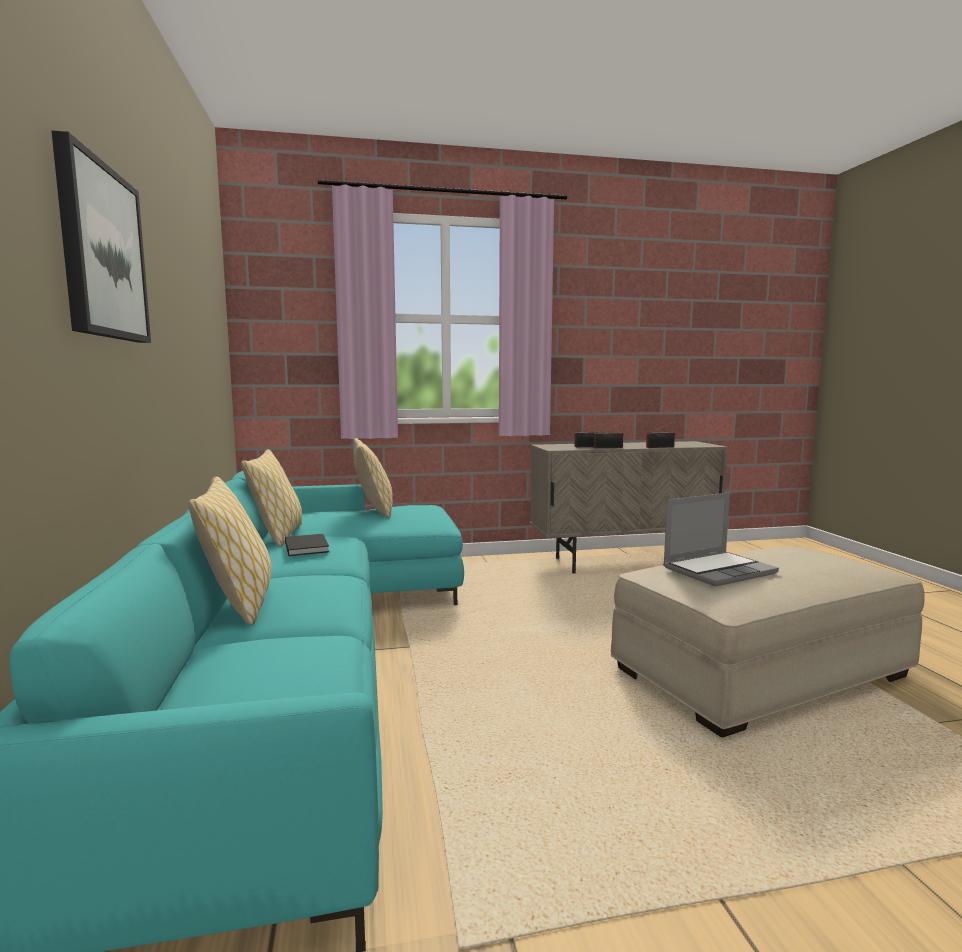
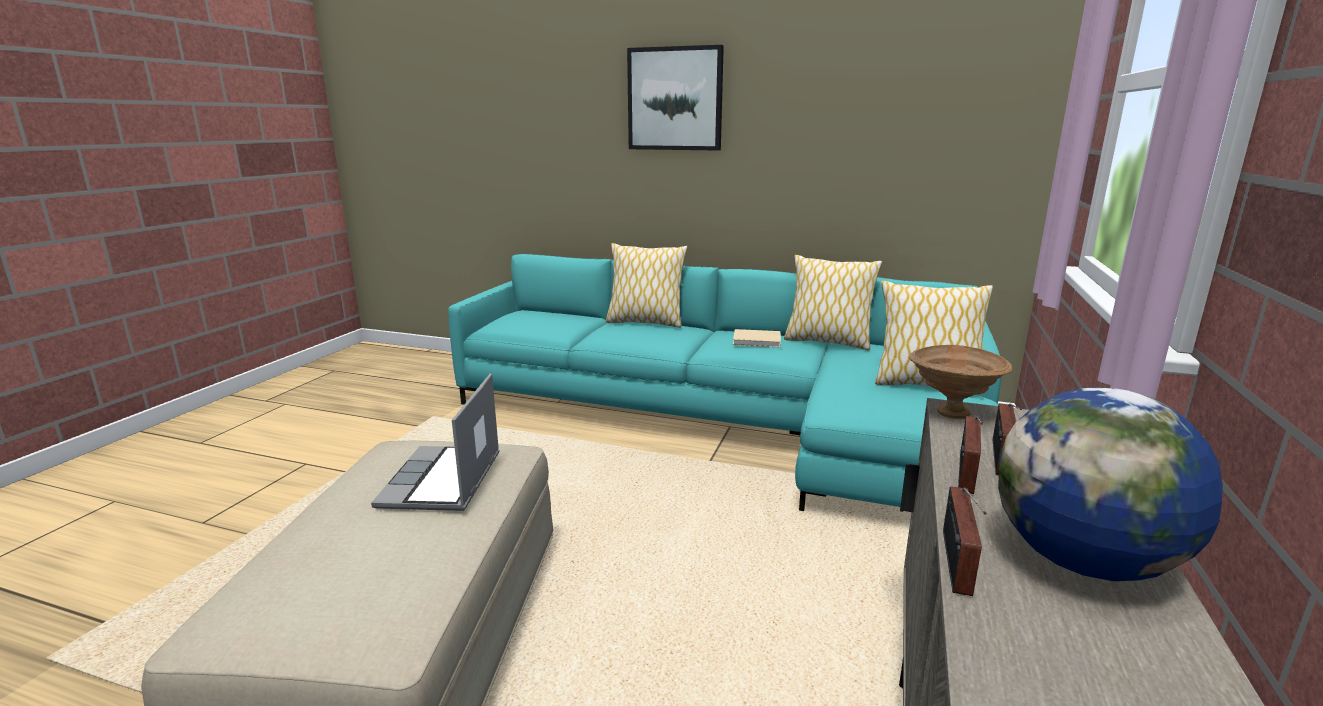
camera: 120 degrees right, 10 degrees up
black book [285,534,329,556] -> beige book [733,329,781,347]
none -> brown bowl [909,345,1012,419]
none -> globe [998,387,1223,581]

